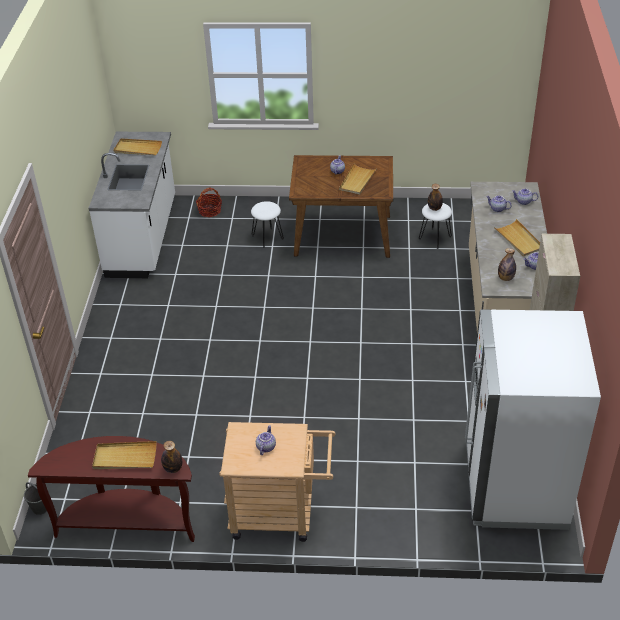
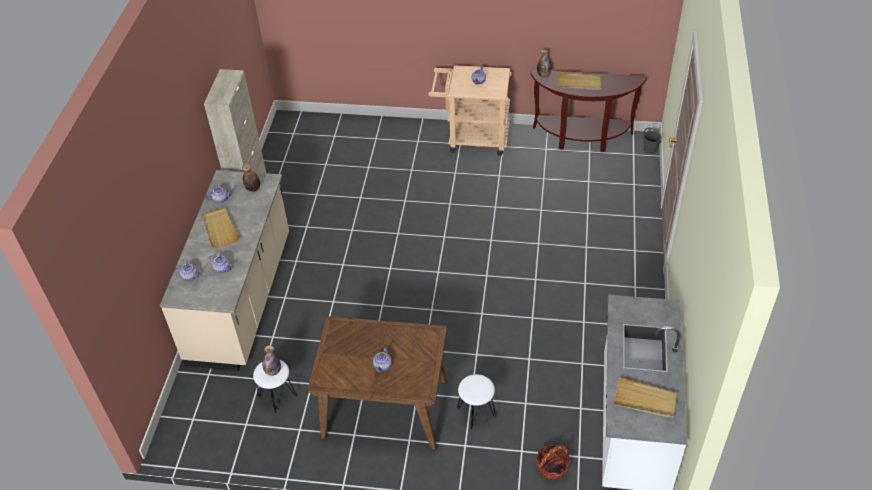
camera: 175 degrees left, 5 degrees up
beige tray [339,163,377,195] -> none
white fridge [465,309,601,530] -> none

